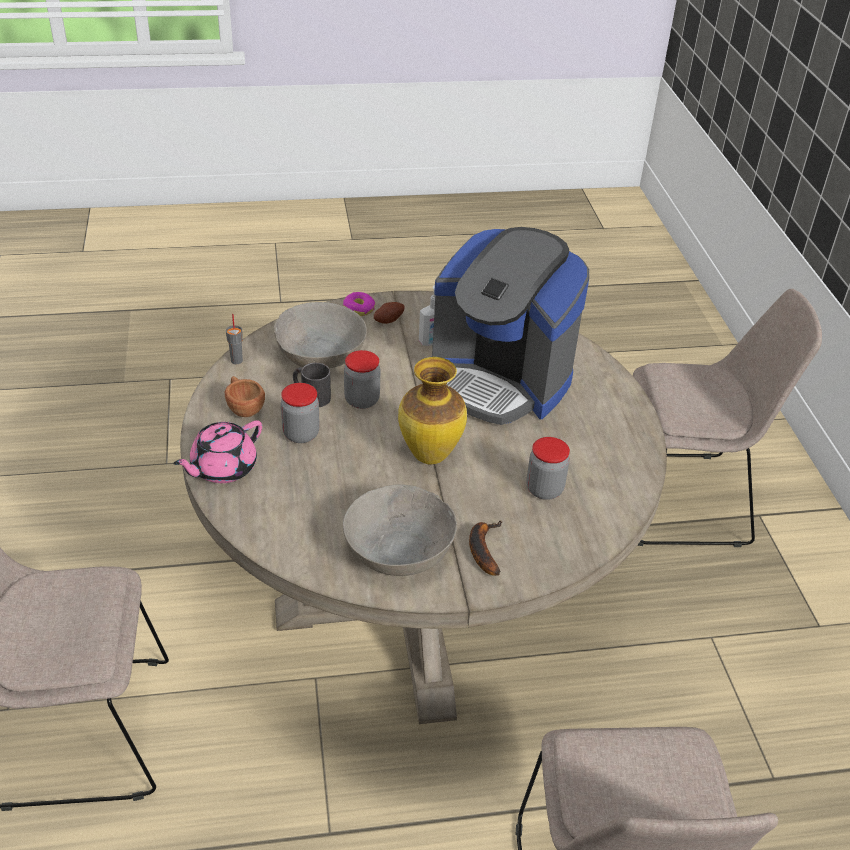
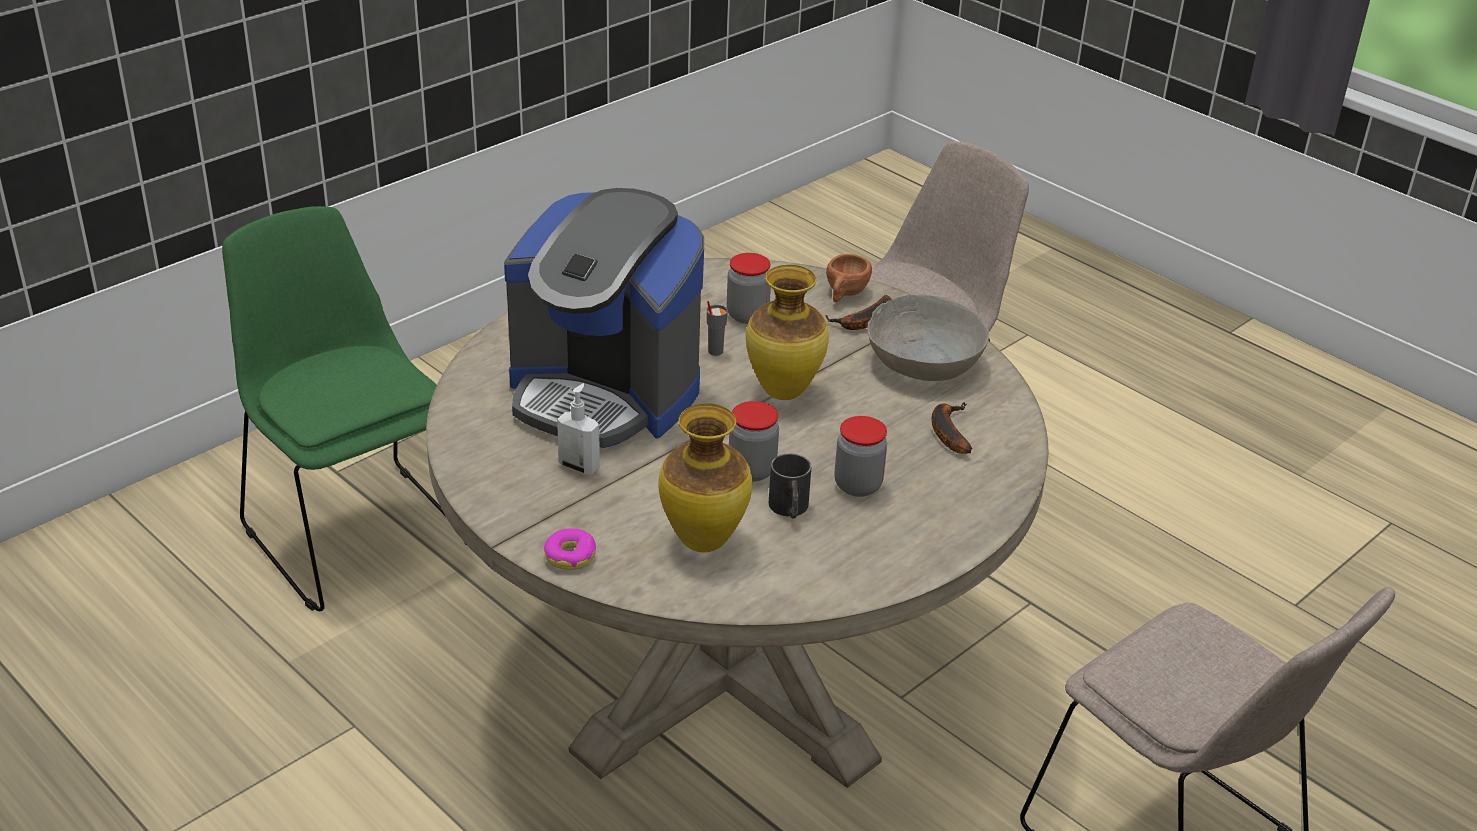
camera: 125 degrees left, 5 degrees down
pink teapot [173,420,262,483] -> none
brown cup [225,376,265,417] -> brown cup moved to [826,254,872,302]
grey cup [226,314,243,364] -> grey cup moved to [707,301,728,356]
grey bowl [274,302,367,368] -> vase [658,404,752,552]
potato [374,302,405,324] -> none
coffee machine [432,227,589,425] -> coffee machine turned 120 degrees clockwise [504,188,704,448]
beige chair [633,289,822,547] -> green chair [222,206,466,611]
none -> banana [932,402,972,454]

